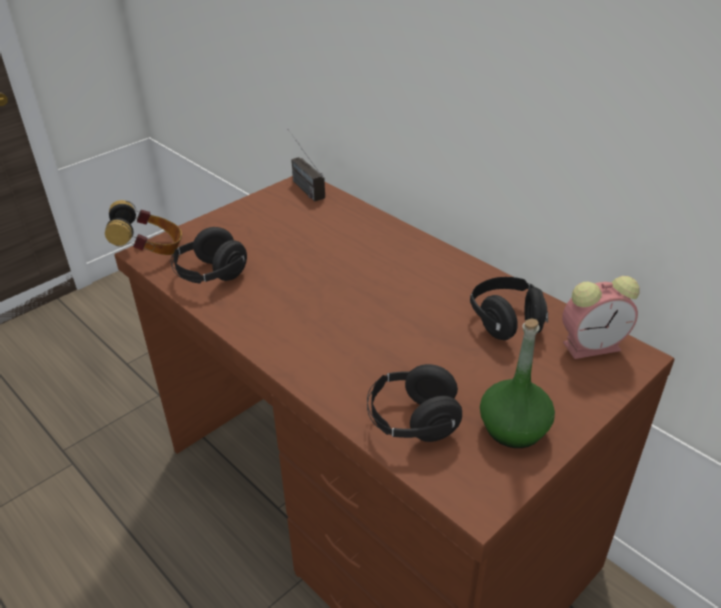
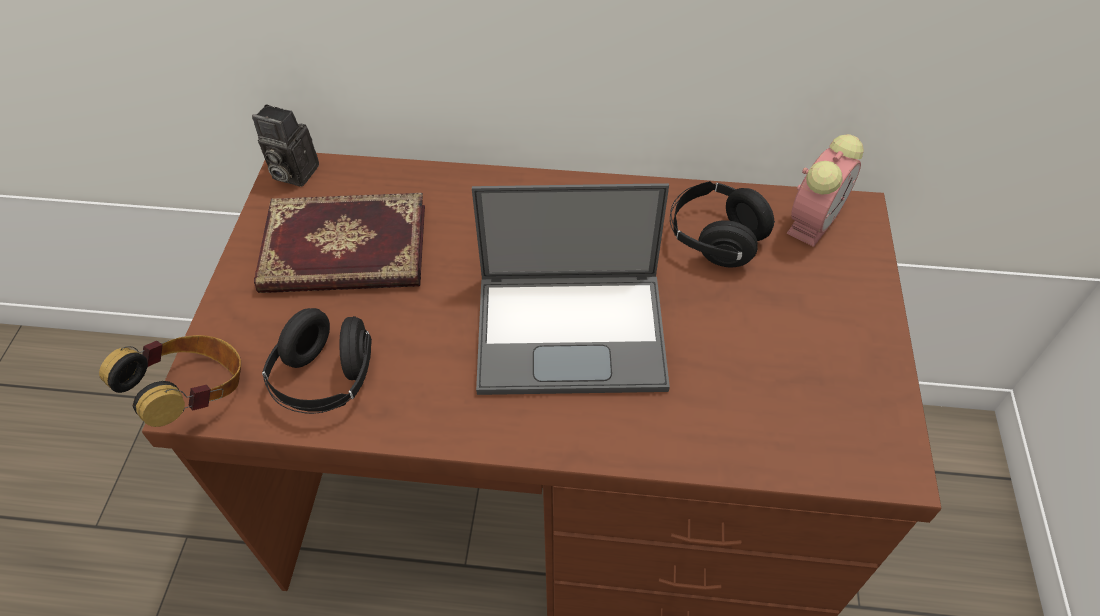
camera: 40 degrees left, 15 degrees up
radio [288,129,325,202] -> camera [252,104,319,187]
black headphones [367,364,462,442] -> none
green bottle [480,318,555,448] -> none
none -> book [254,193,425,293]
none -> laptop [472,183,670,395]

